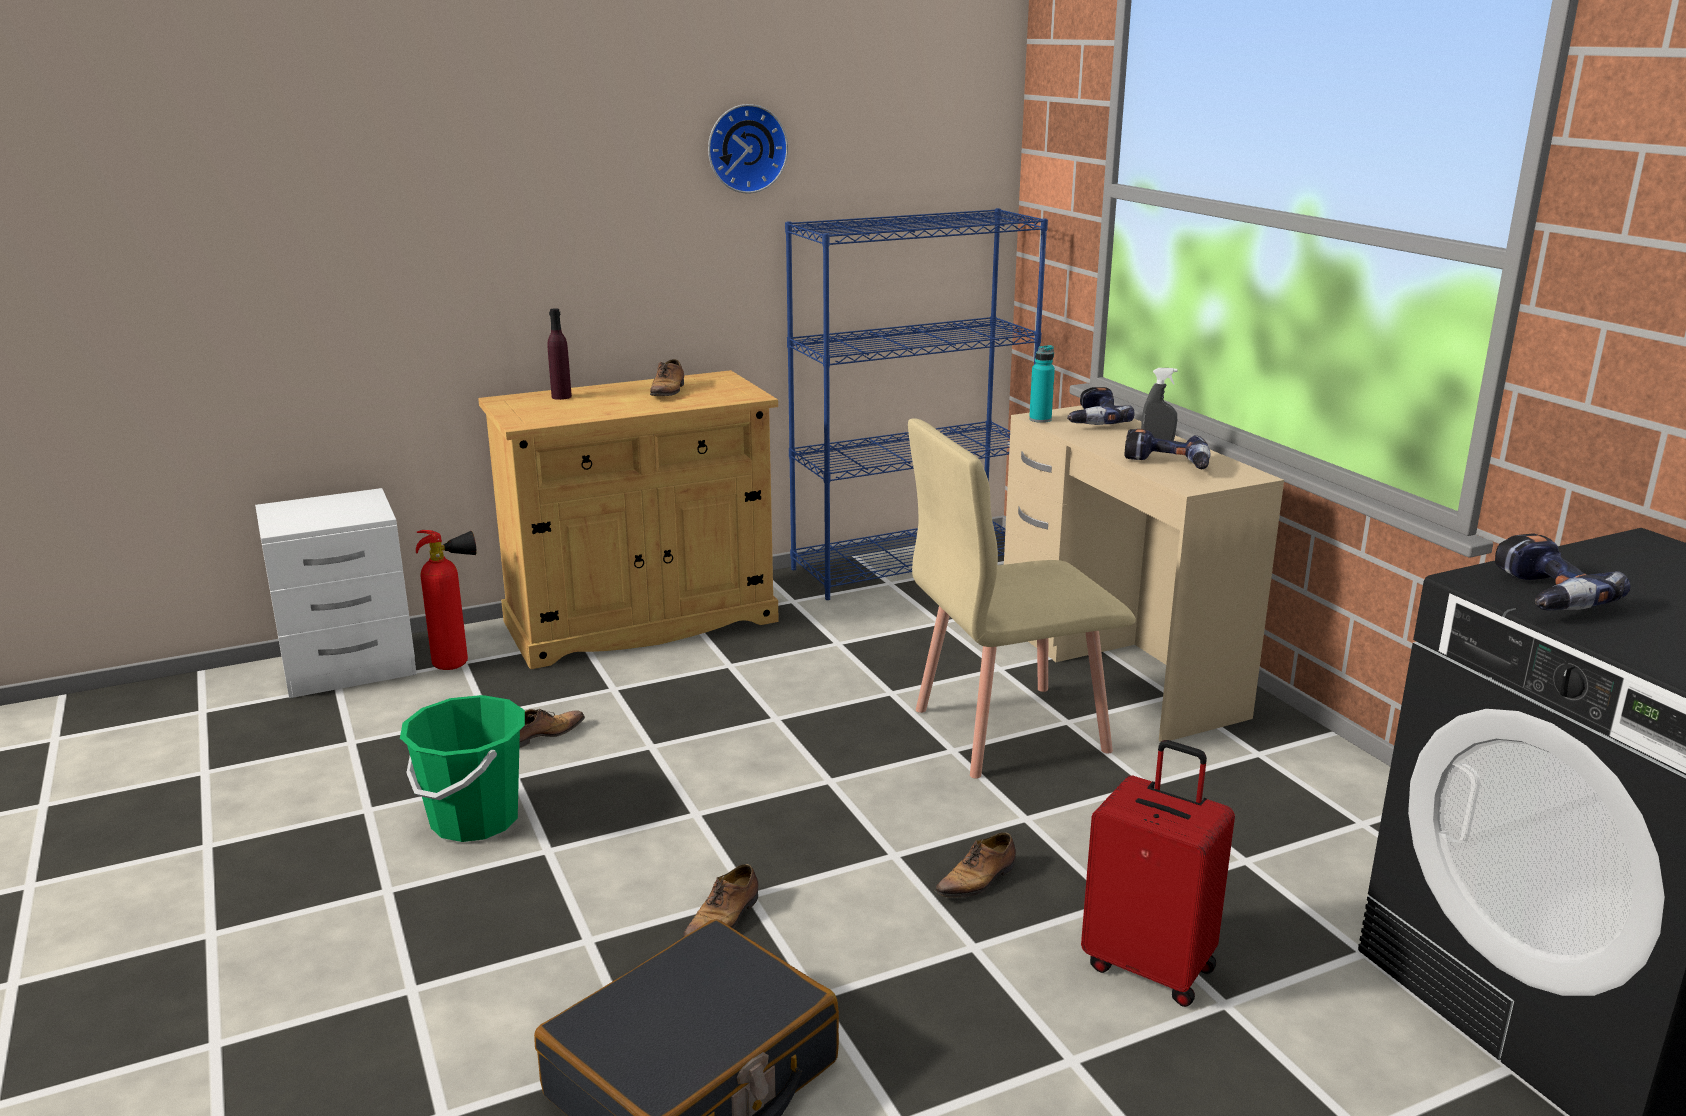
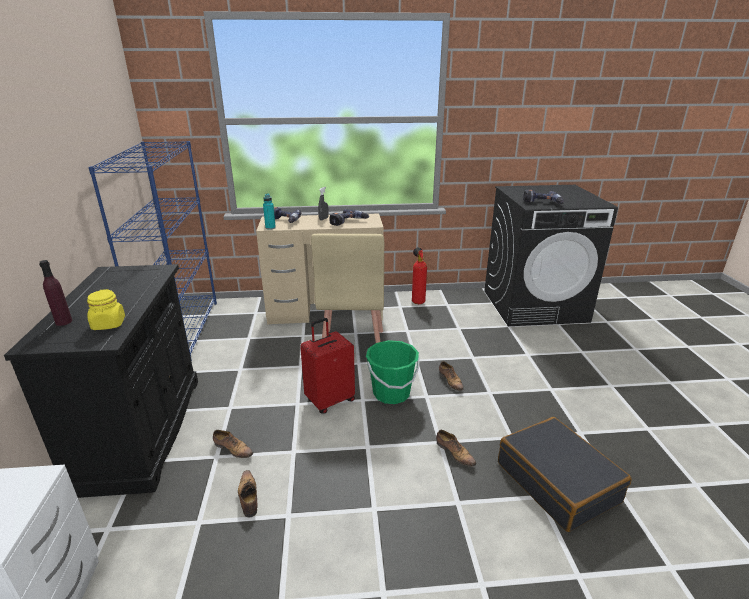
camera: 70 degrees left, 5 degrees up
green bucket [400,695,525,842] -> green bucket moved to [366,340,420,404]
fire extinguisher [416,530,476,670] -> fire extinguisher moved to [412,247,427,304]
beige cabinet [478,370,779,669] -> black cabinet [4,264,198,498]
shoe [650,359,684,396] -> shoe moved to [213,430,253,458]
wall clock [708,104,788,193] -> none
red suitcase [1081,740,1235,1007] -> red suitcase moved to [300,318,355,414]
none -> yellow jar [87,289,125,330]

